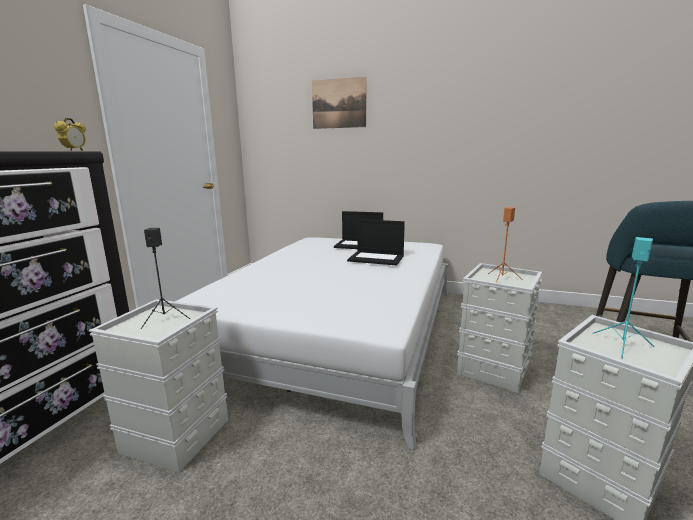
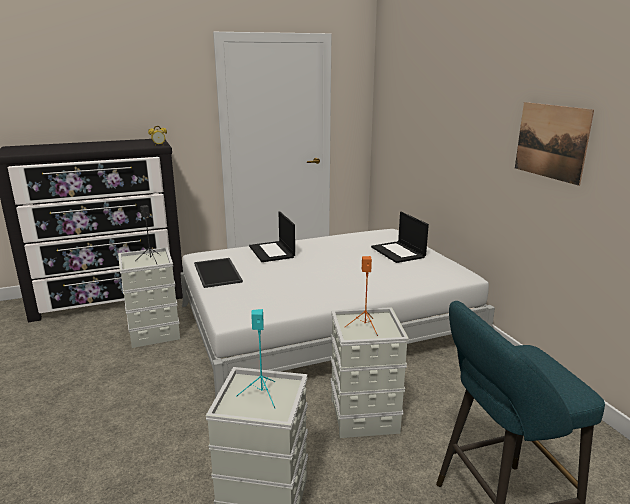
camera: 50 degrees right, 5 degrees up
picture [312,77,366,129] -> picture moved to [515,102,594,186]
laptop [347,219,405,265] -> laptop moved to [249,212,295,262]
none -> tray [194,258,243,288]

